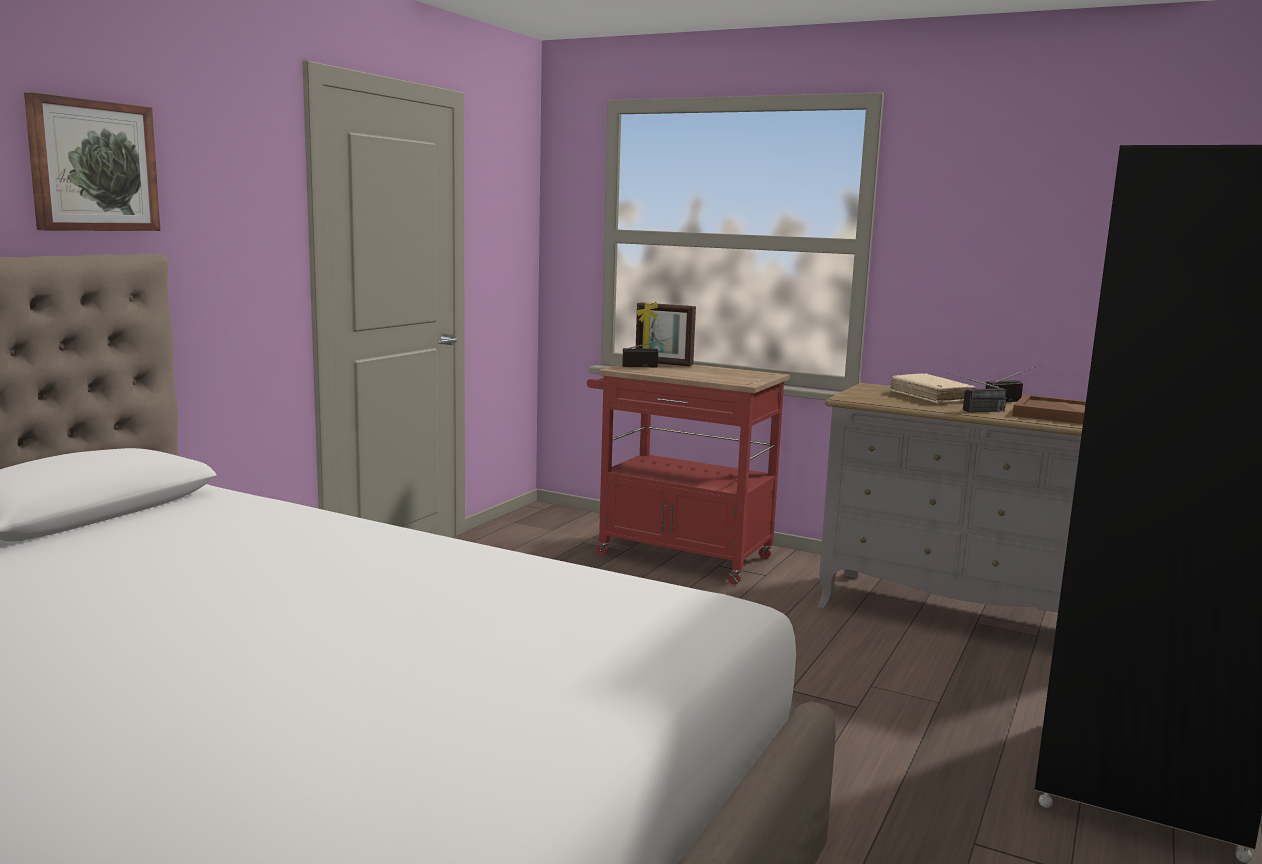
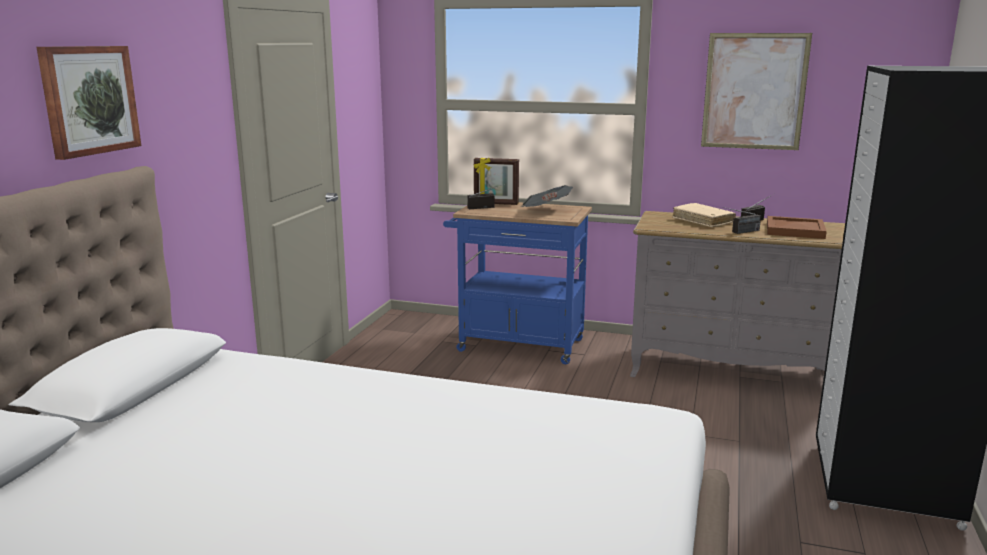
camera: 10 degrees left, 5 degrees up
red cart [587,364,790,584] -> blue cart [443,202,592,364]
none -> newspaper [521,185,573,207]
none -> picture [701,33,812,150]

